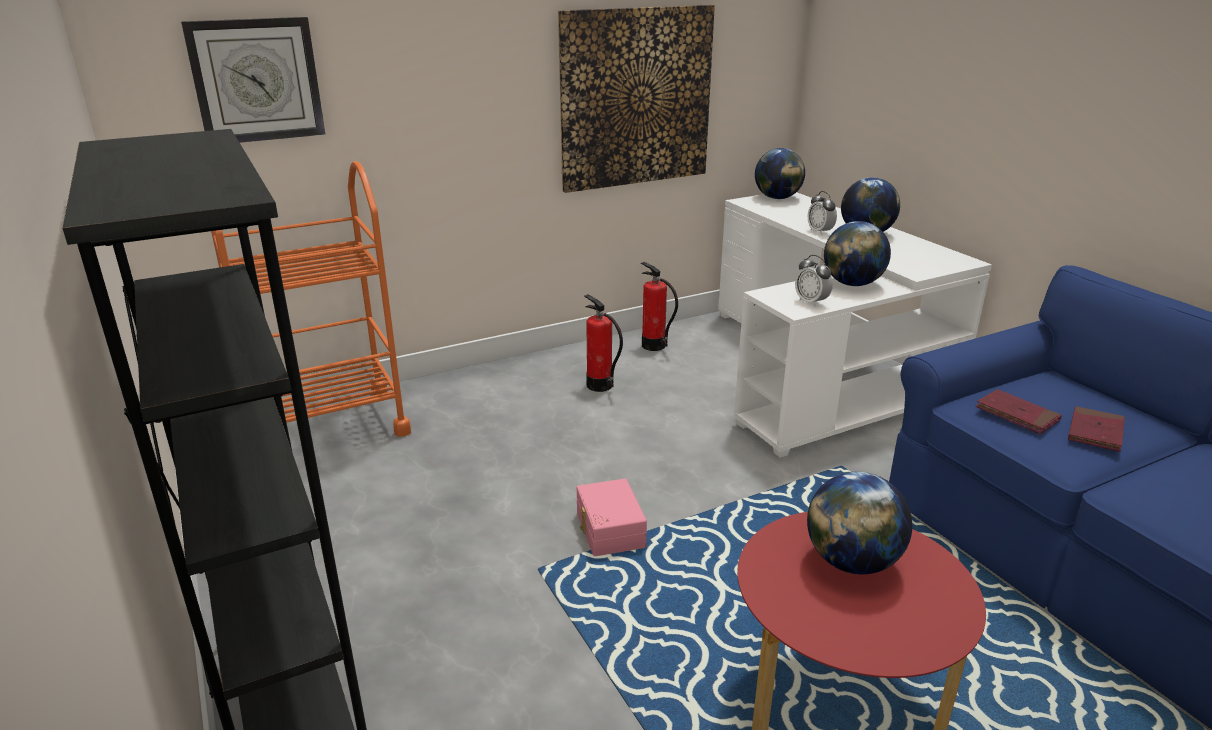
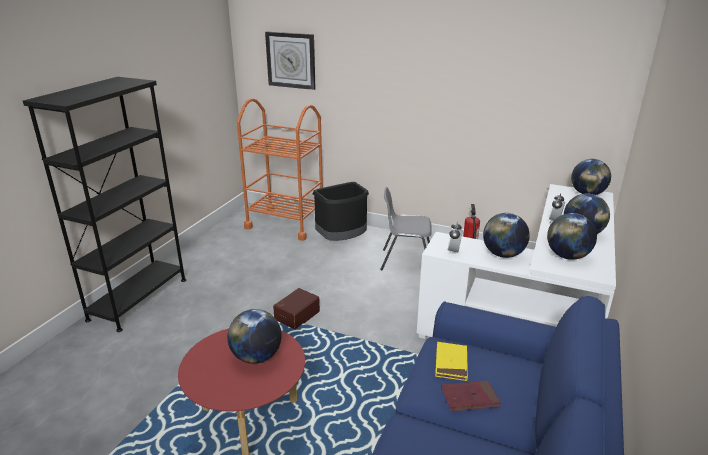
camera: 50 degrees right, 0 degrees up
picture [558,5,715,193] -> none
pink storage box [577,479,647,556] -> brown storage box [273,288,320,329]
fire extinguisher [584,294,623,392] -> grey chair [380,187,432,271]
red book [976,389,1062,434] -> yellow book [435,342,468,381]
none -> black trash can [313,182,369,241]
none -> globe [547,213,597,260]

